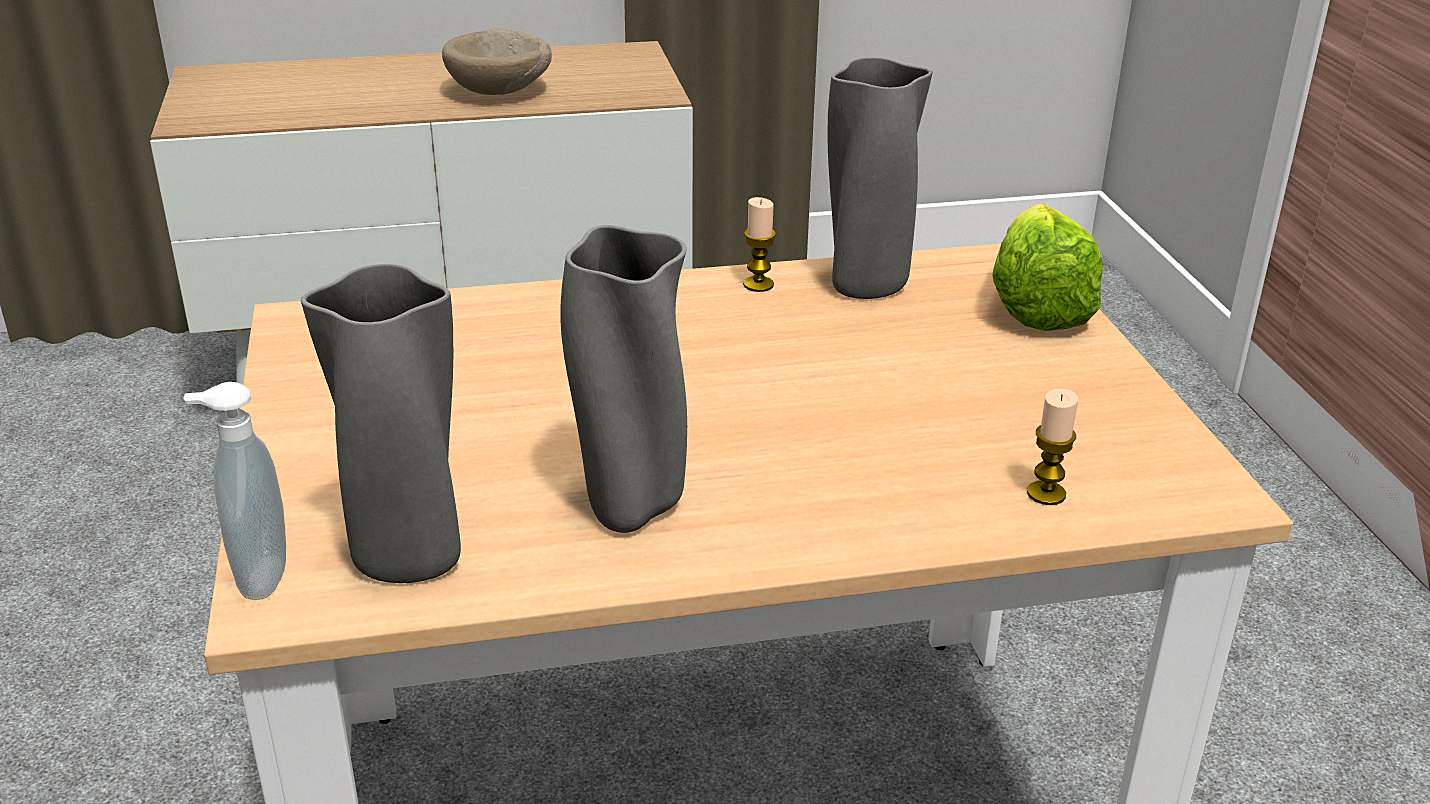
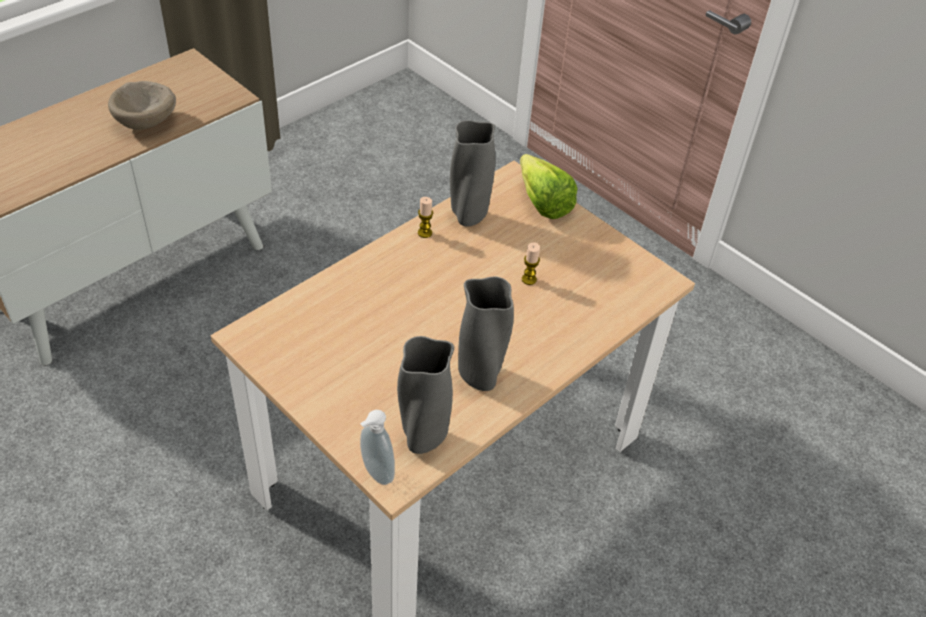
camera: 35 degrees left, 15 degrees up
candle [1027,388,1078,505] -> candle moved to [522,242,540,285]

